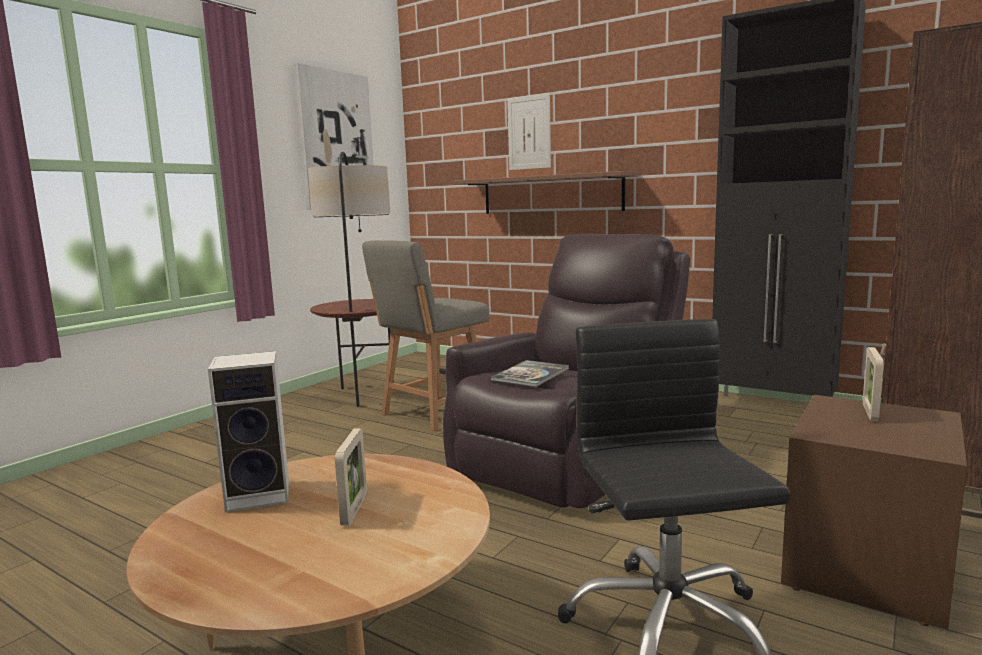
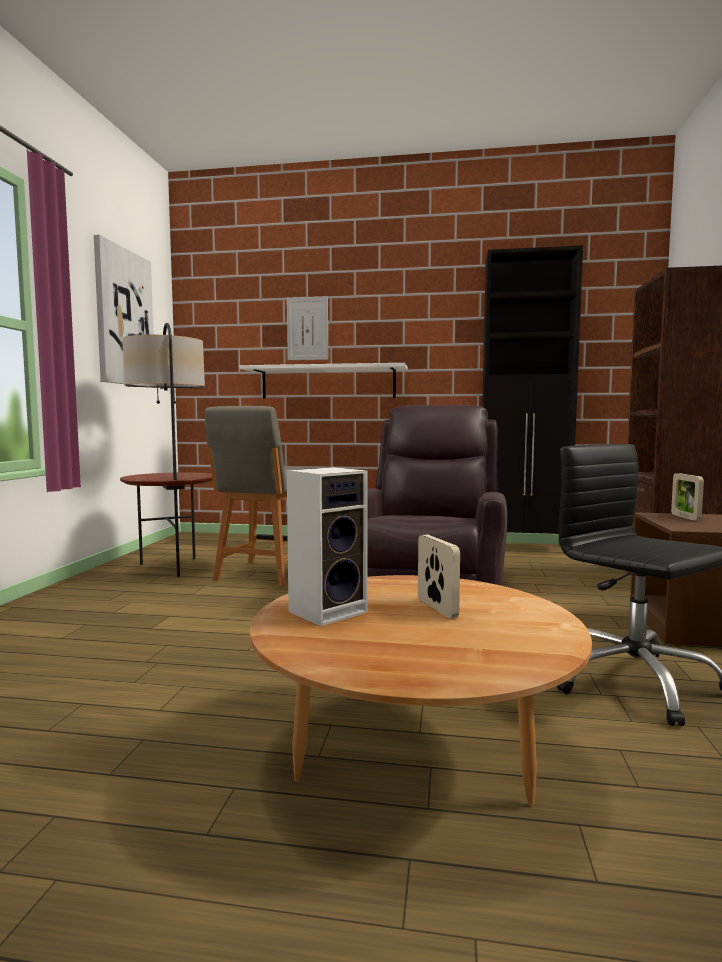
camera: 25 degrees left, 5 degrees down
brown shelf [453,171,639,214] -> white shelf [239,363,408,399]
book [491,360,569,387] -> none

